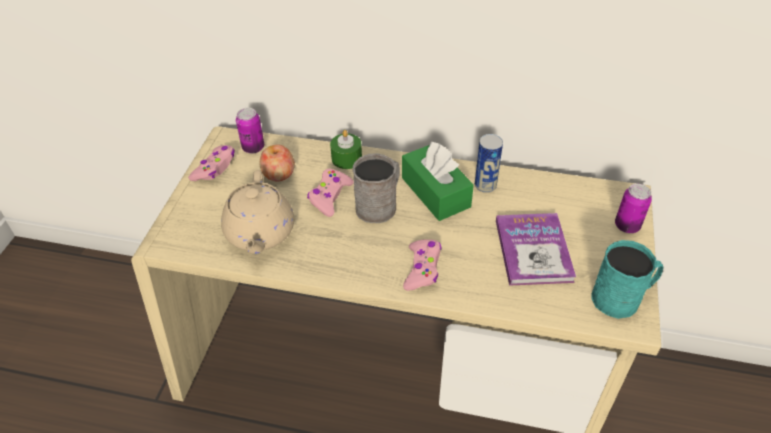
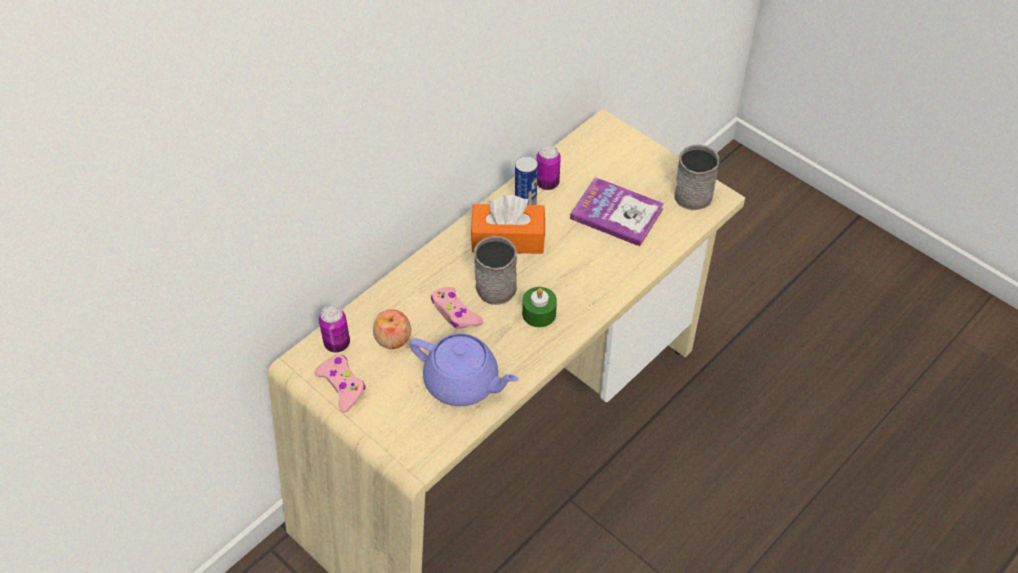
camera: 60 degrees left, 5 degrees up
beige teapot [221,170,294,254] -> purple teapot [410,333,519,406]
green candle [330,130,362,169] -> green candle moved to [522,287,557,328]
green tissue box [402,141,474,221] -> orange tissue box [471,195,545,254]
pink game controller [403,239,442,291] -> none
turquoise mug [591,240,663,319] -> grey mug [674,145,719,210]
can [615,184,652,233] -> can moved to [536,145,561,190]

